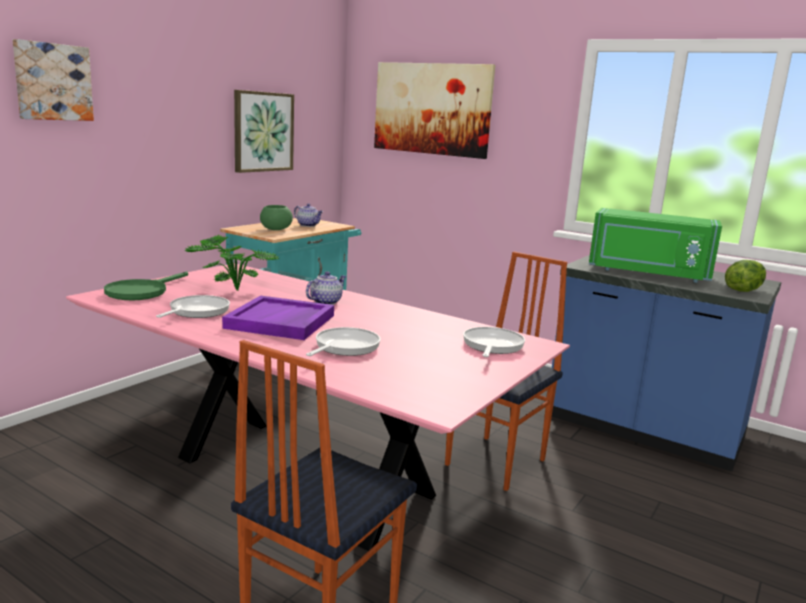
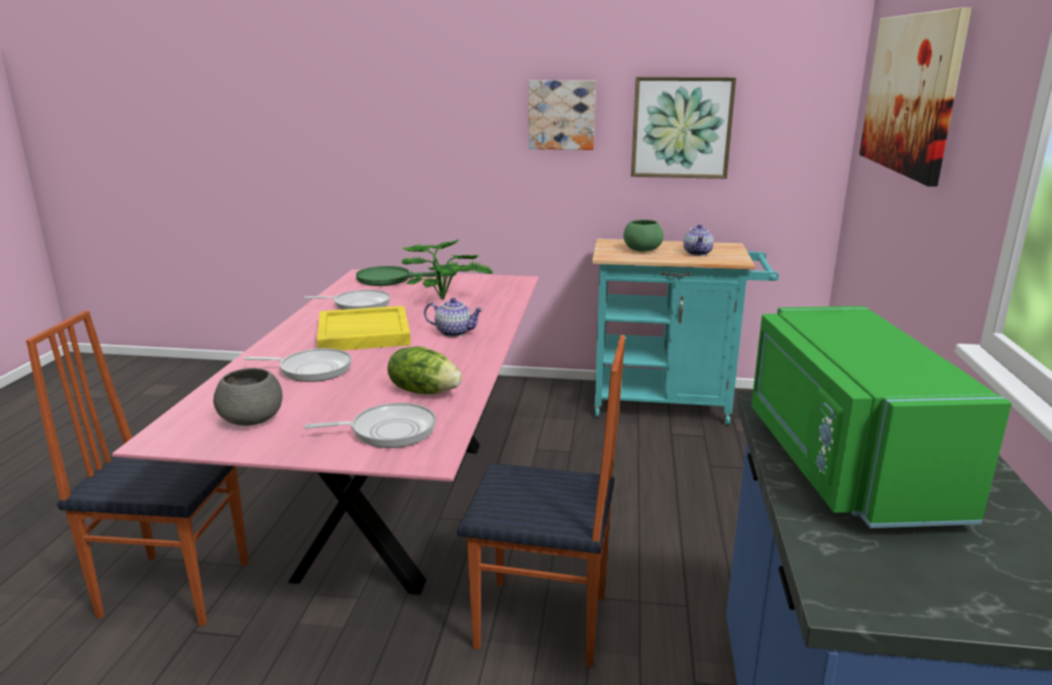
camera: 65 degrees right, 5 degrees up
picture [13,39,94,121] -> picture moved to [528,80,596,150]
purple tray [222,296,334,340] -> yellow tray [317,306,411,350]
lettuce [725,260,766,292] -> lettuce moved to [387,346,462,394]
none -> grey bowl [213,368,282,426]

